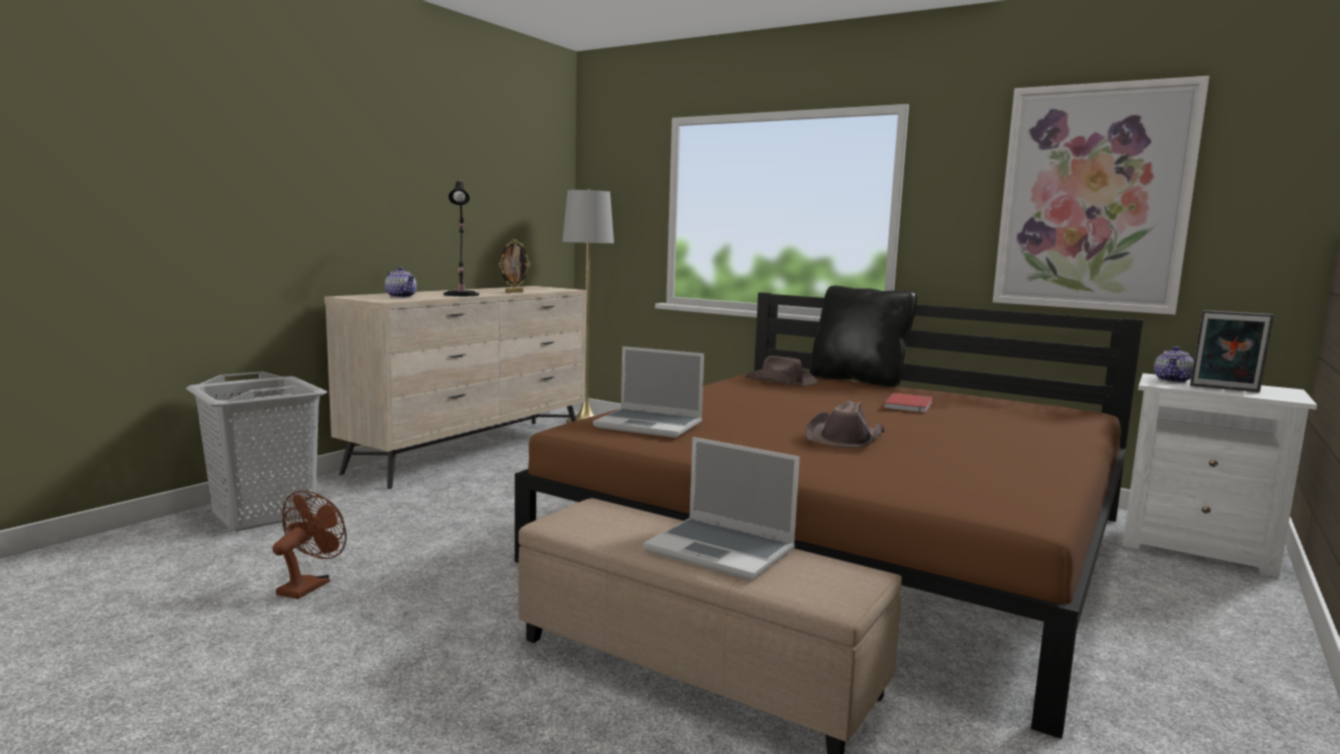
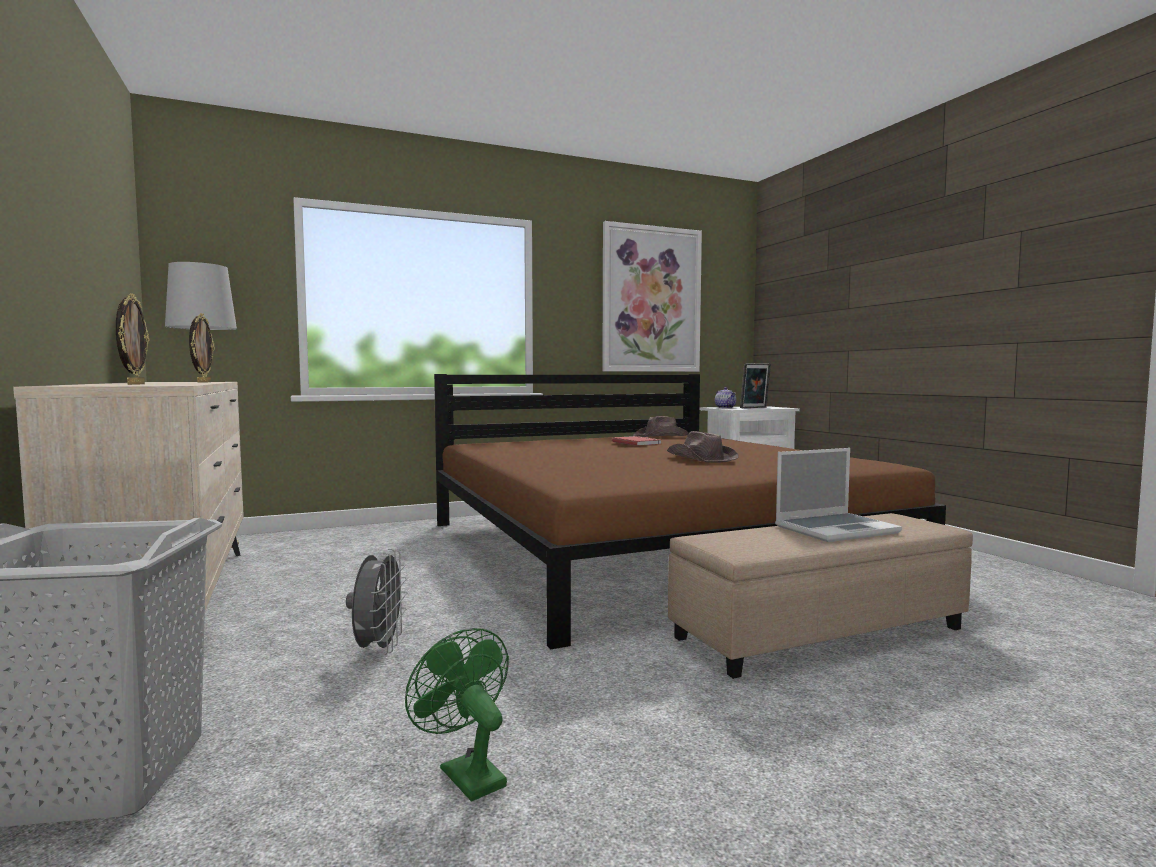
camera: 55 degrees left, 5 degrees down
brown fan [272,490,347,599] -> green fan [405,628,509,801]
teapot [385,267,417,298] -> picture frame [116,293,149,385]
black table lamp [444,180,479,296] -> none
laptop [593,346,704,438] -> none
brown hat [744,356,818,387] -> brown hat moved to [633,416,689,437]
black pillow [810,286,918,387] -> none
none -> grey fan [346,549,408,655]

